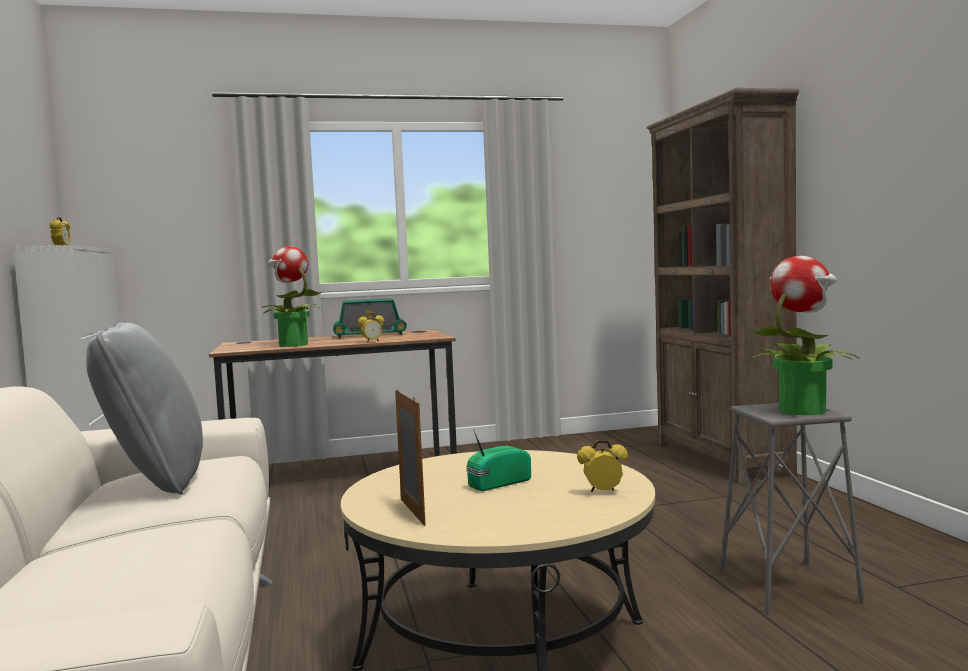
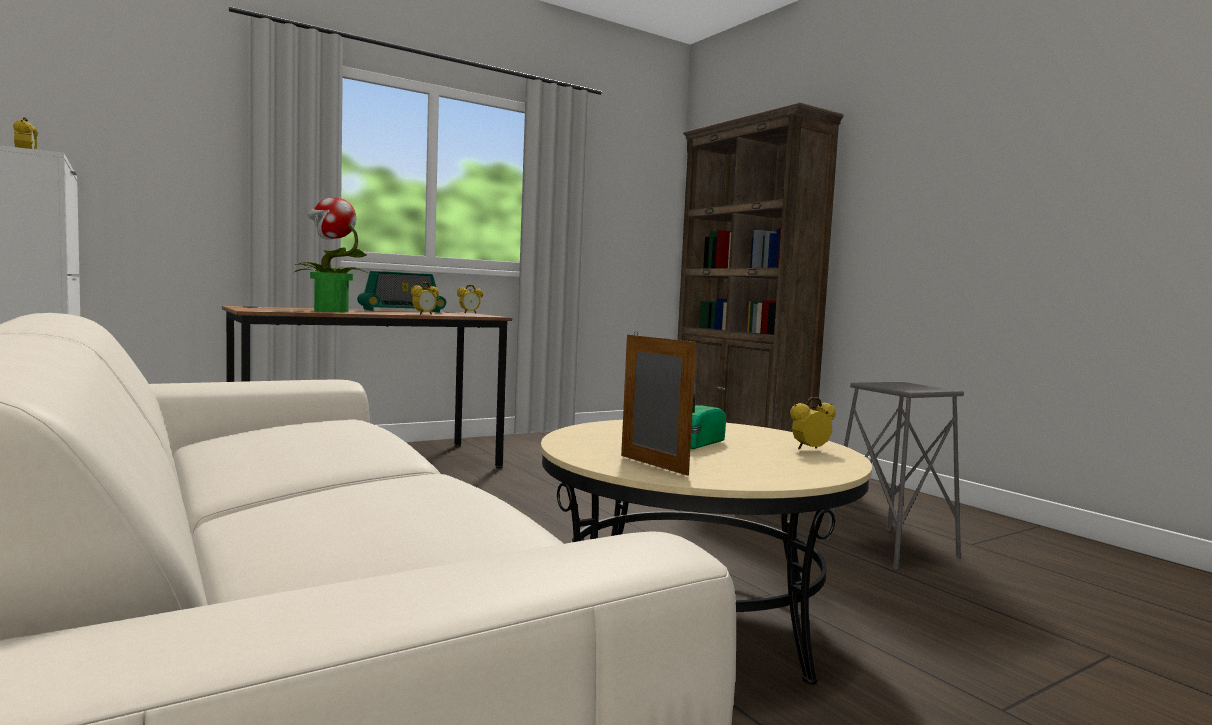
camera: 20 degrees left, 0 degrees up
grey pillow [86,323,203,495] -> none
potted plant [752,256,860,415] -> none
none -> alarm clock [457,285,483,313]

